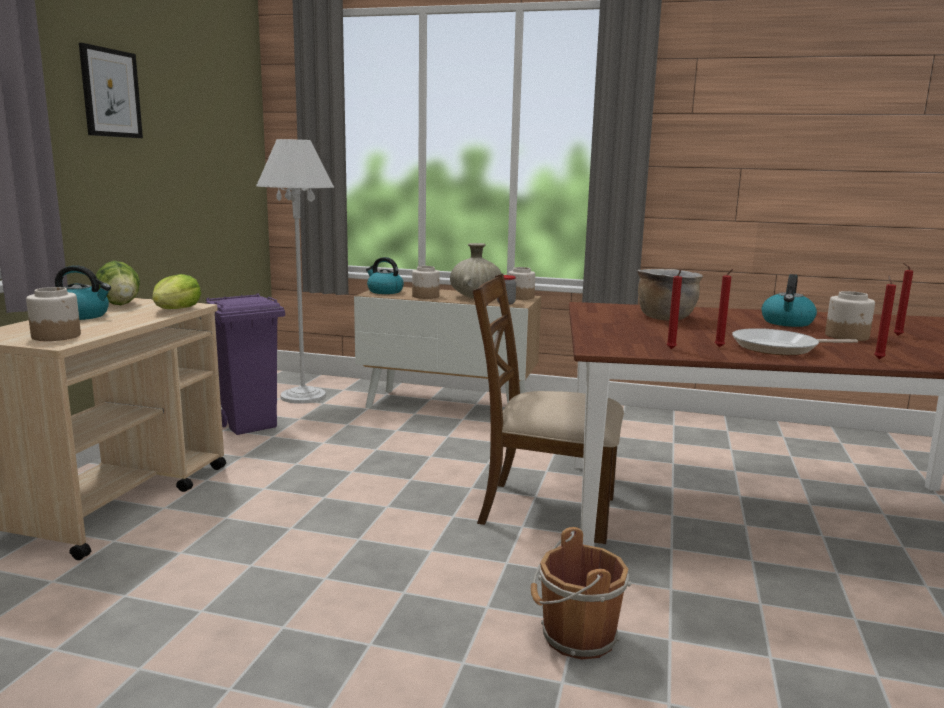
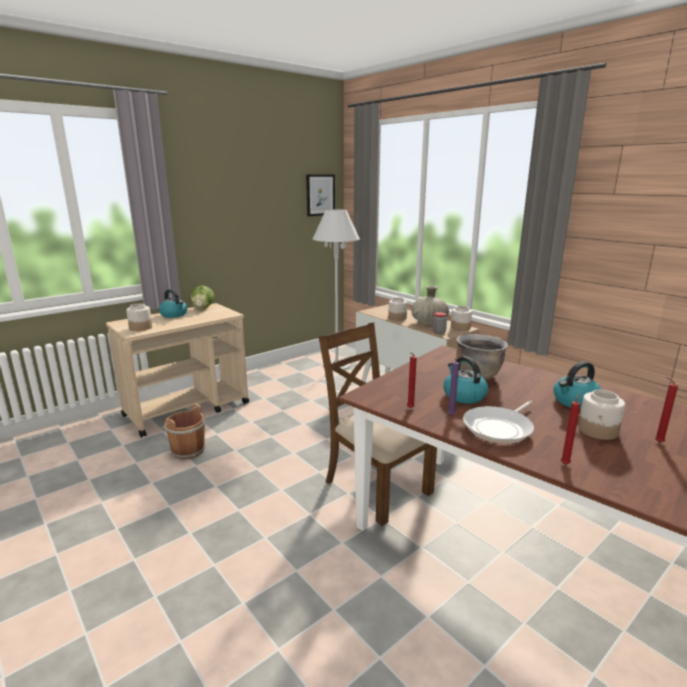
camera: 35 degrees right, 5 degrees up
picture [79,43,143,138] -> picture moved to [306,174,335,216]
lettuce [152,274,201,309] -> none
purple trash can [206,294,285,435] -> none
kettle [366,257,404,294] -> kettle moved to [443,356,488,404]
brown bucket [531,527,631,660] -> brown bucket moved to [161,404,206,459]
red candle [715,269,733,347] -> purple candle [448,359,459,415]
frying pan [732,328,858,355] -> frying pan turned 75 degrees counterclockwise [463,401,534,444]

